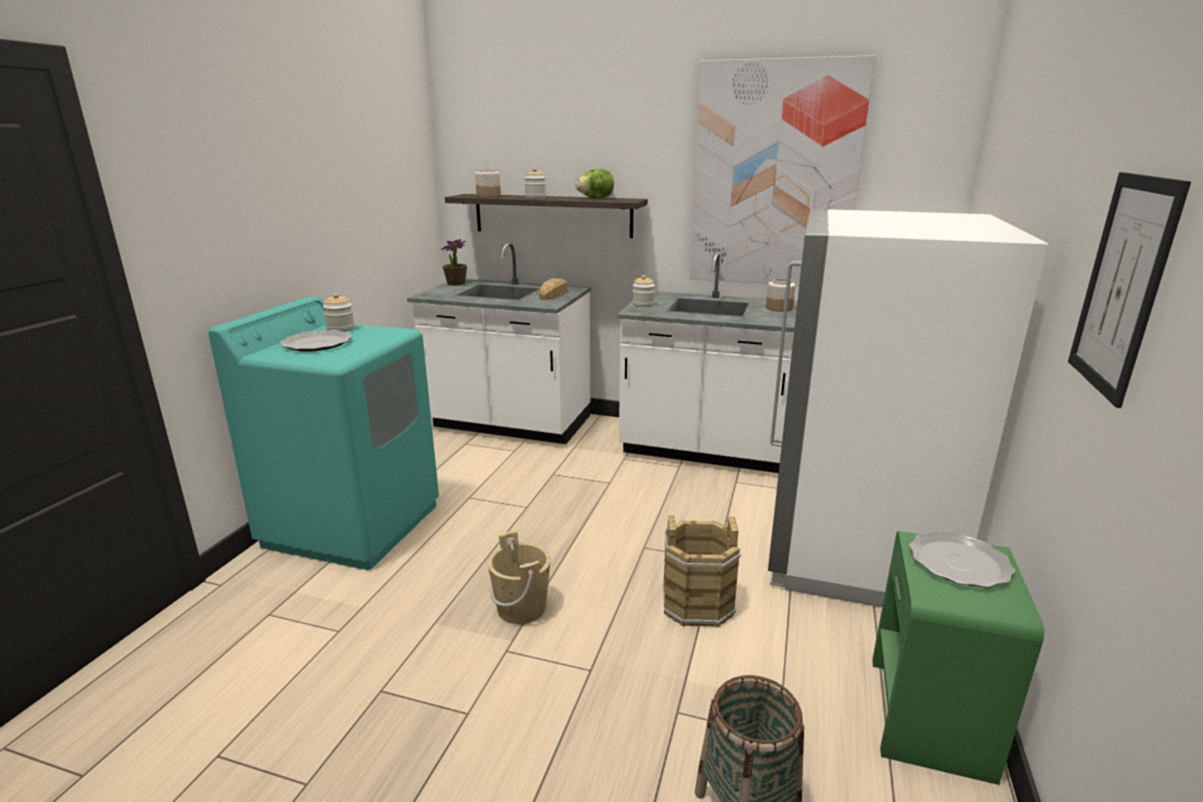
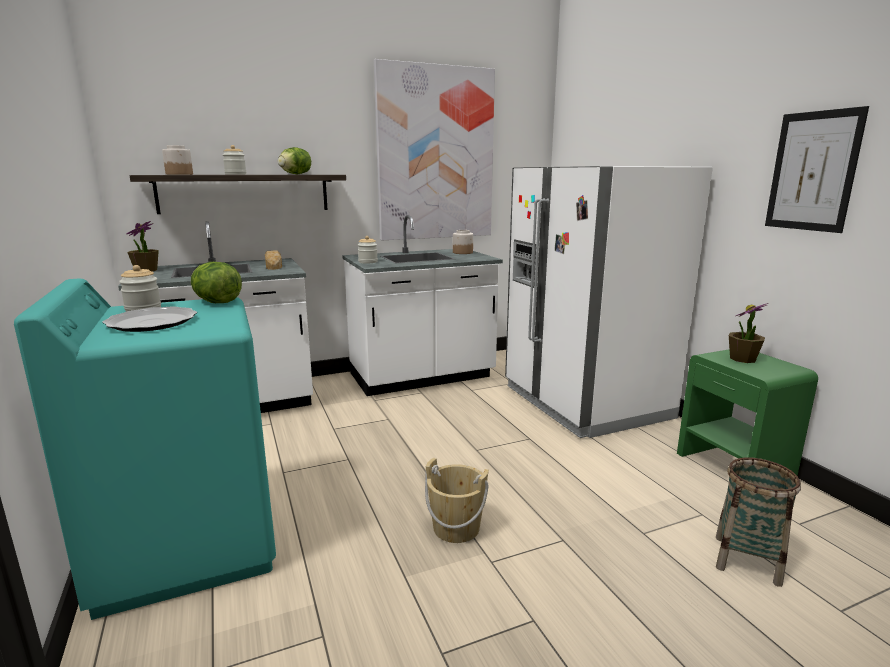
camera: 40 degrees left, 5 degrees down
brown bucket [663,515,741,627] -> none
plate [909,531,1015,587] -> potted plant [729,303,768,363]
none -> lettuce [191,262,242,303]

